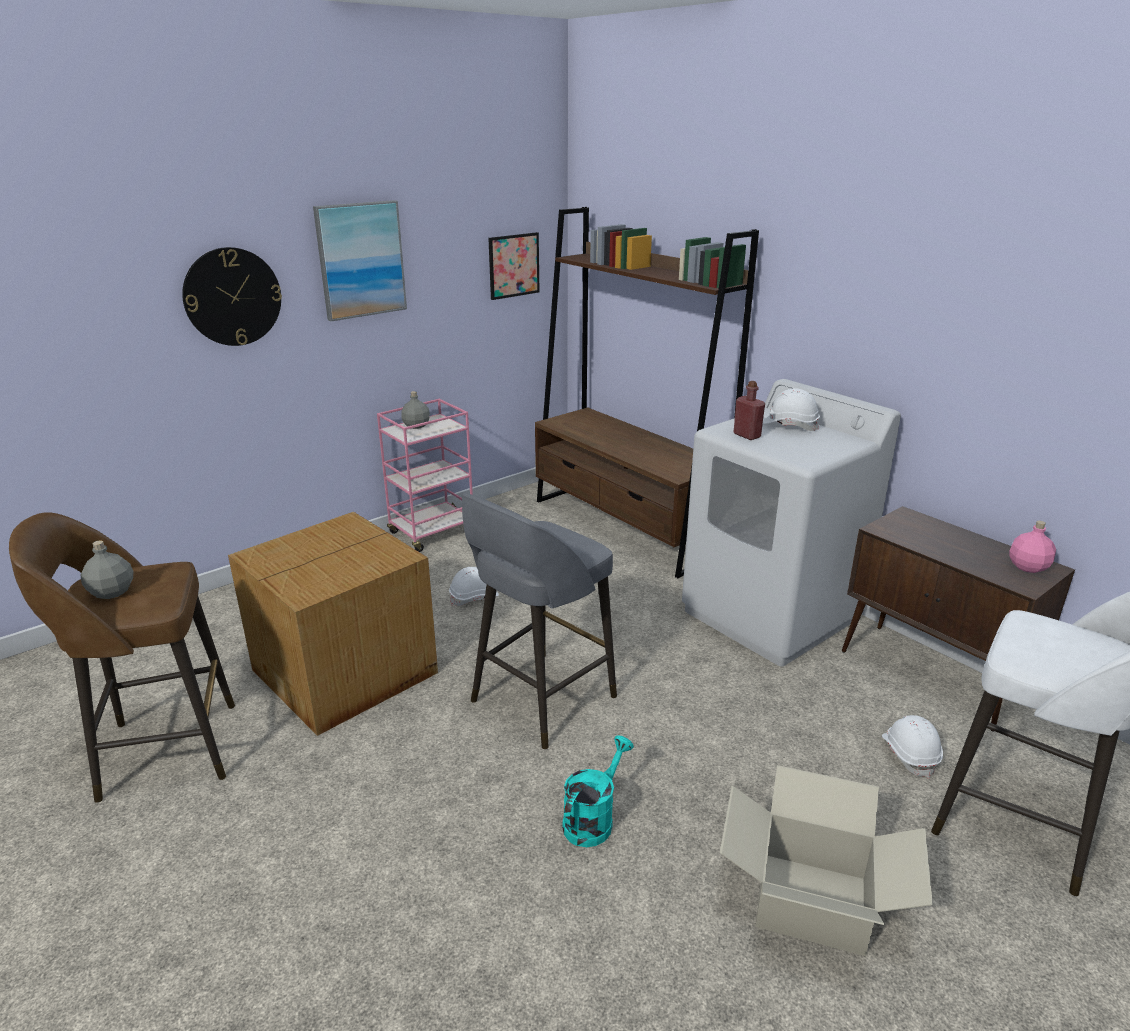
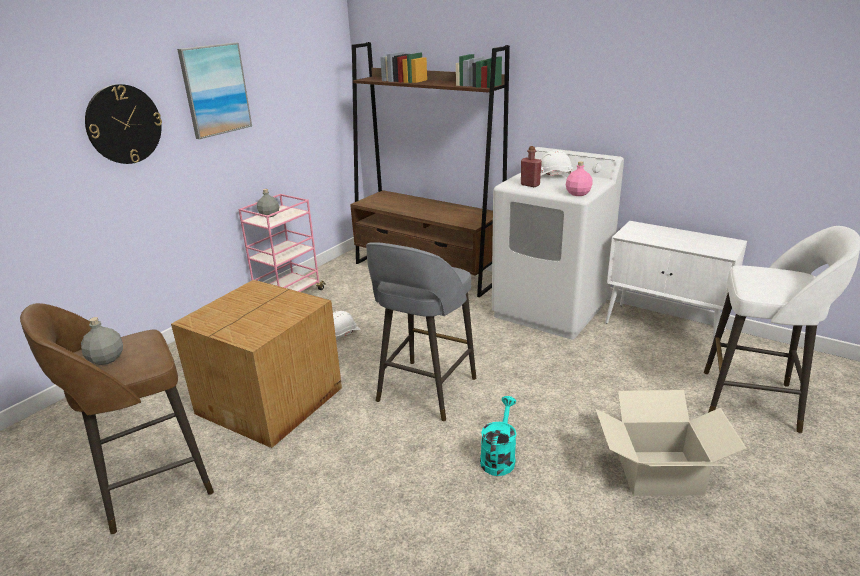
camera: 15 degrees left, 0 degrees up
picture [488,232,539,300] -> none
brown cabinet [842,506,1075,732] -> white cabinet [605,221,747,340]
white hard hat [882,715,943,778] -> none
pink bottle [1009,521,1056,573] -> pink bottle moved to [566,161,592,196]

